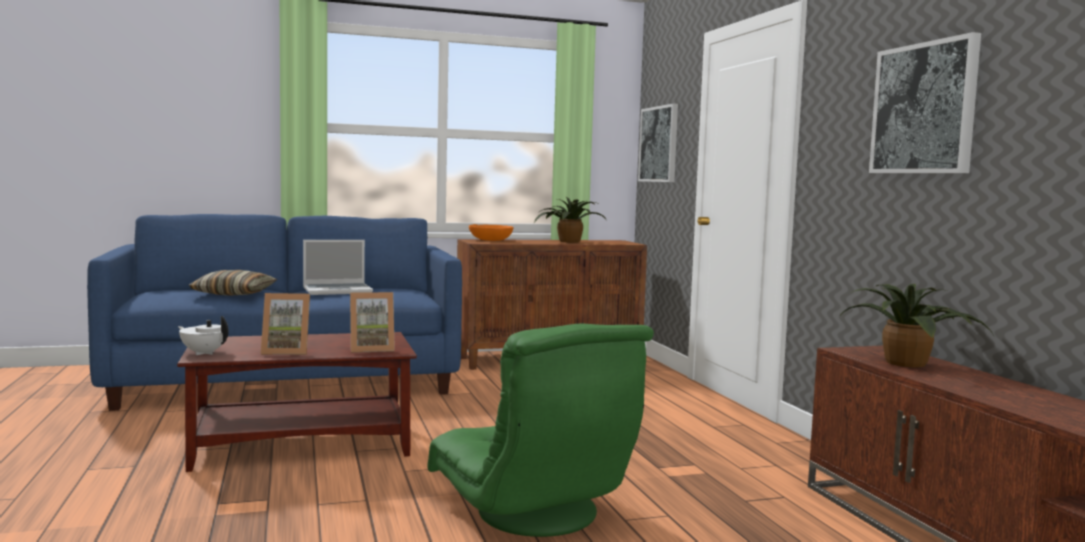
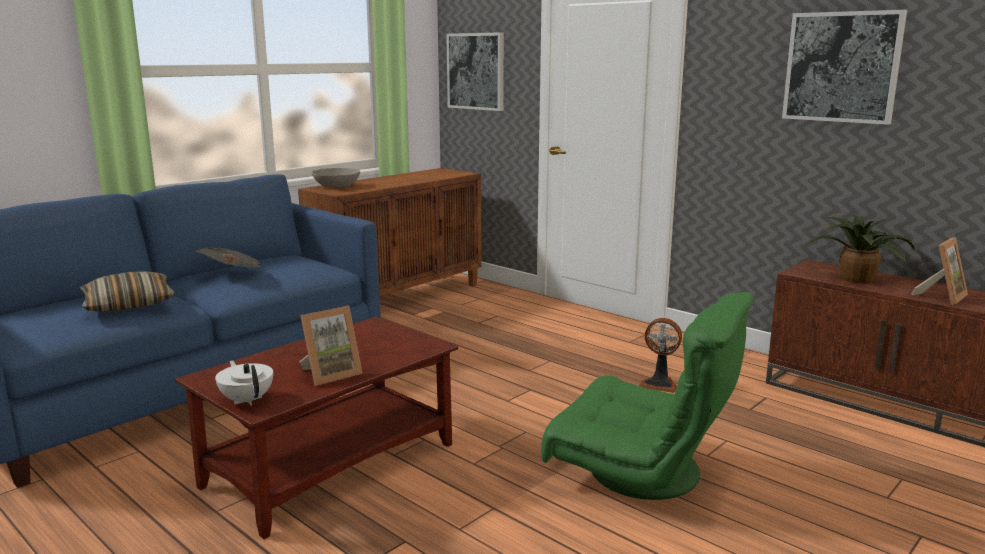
camera: 30 degrees left, 10 degrees up
white teapot [178,316,229,355] -> white teapot turned 60 degrees clockwise [215,360,273,406]
laptop [303,240,373,295] -> newspaper [195,247,262,267]
picture frame [350,292,395,353] -> picture frame moved to [911,237,968,304]
orange bowl [469,224,513,241] -> grey bowl [312,168,360,188]
potted plant [534,197,606,243] -> none
none -> fan [638,318,682,393]

